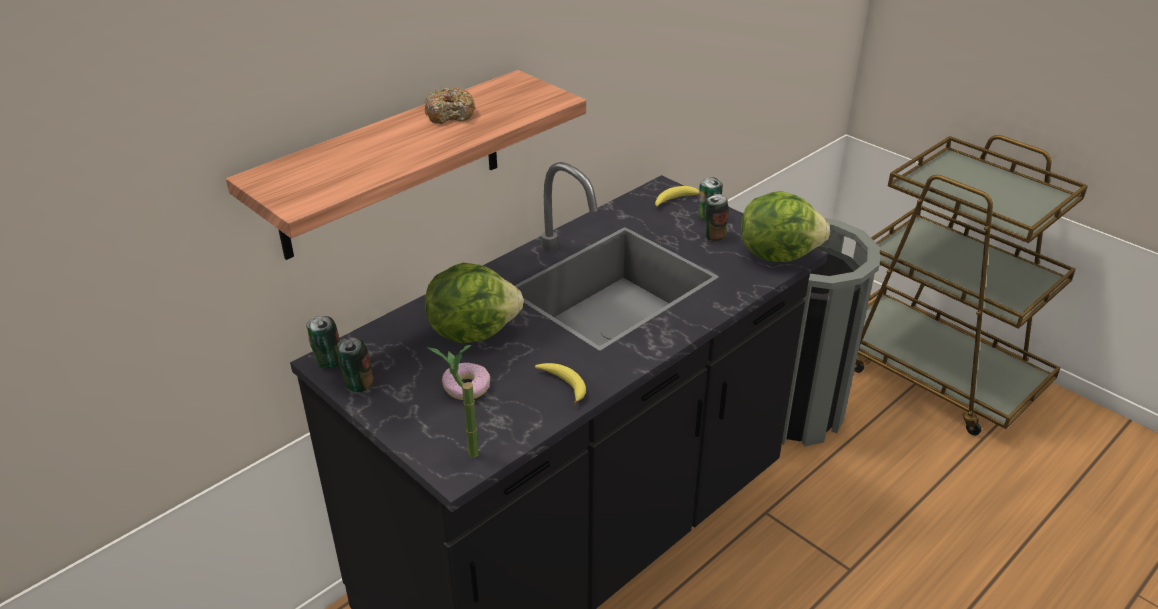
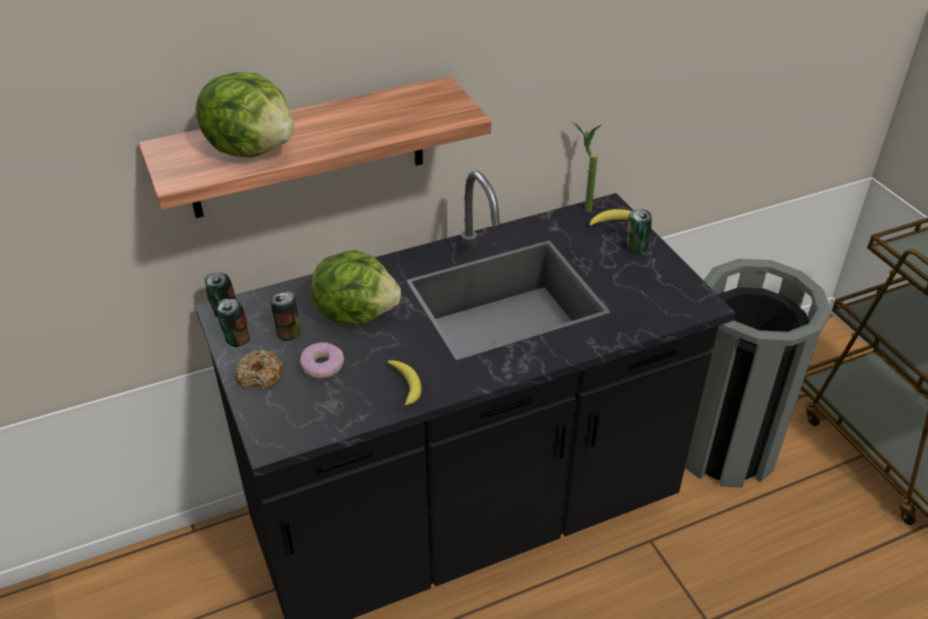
camera: 20 degrees right, 5 degrees up
donut [425,88,475,124] -> donut moved to [235,350,283,391]
potted plant [427,345,478,458] -> potted plant moved to [573,122,601,212]
can [704,194,729,241] -> can moved to [271,291,301,341]
lettuce [741,191,830,262] -> lettuce moved to [196,72,294,157]

